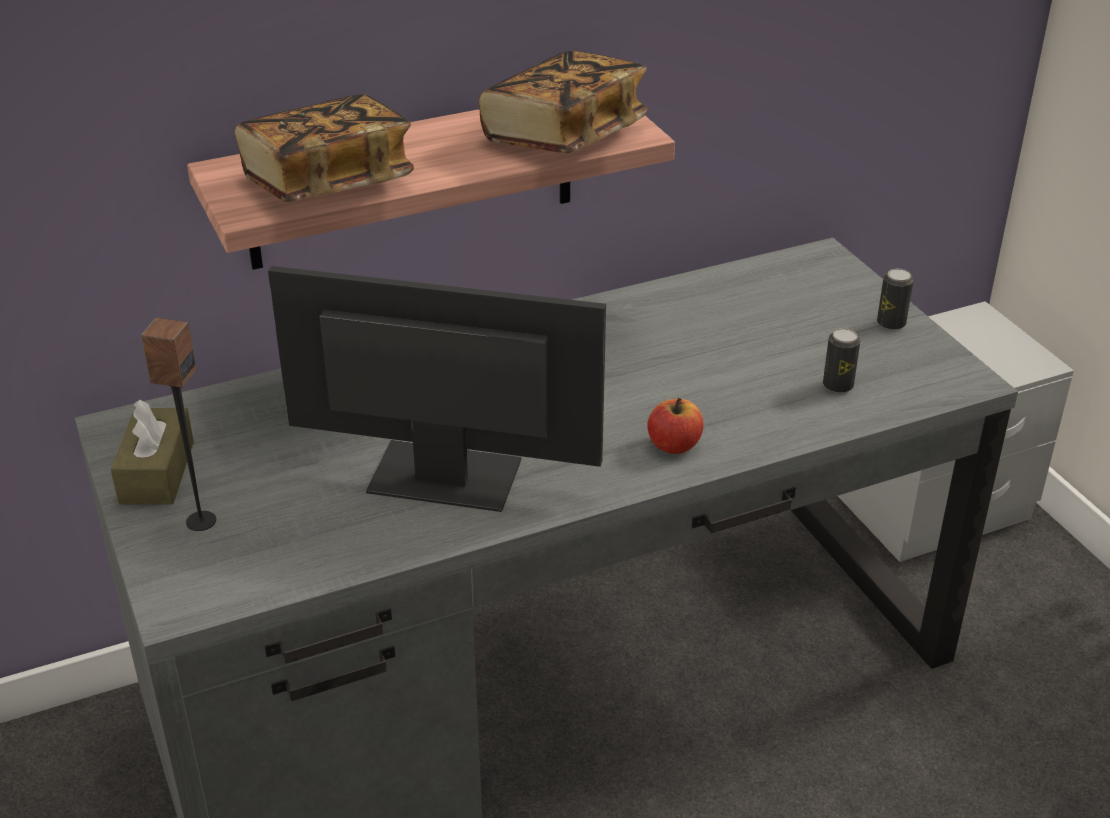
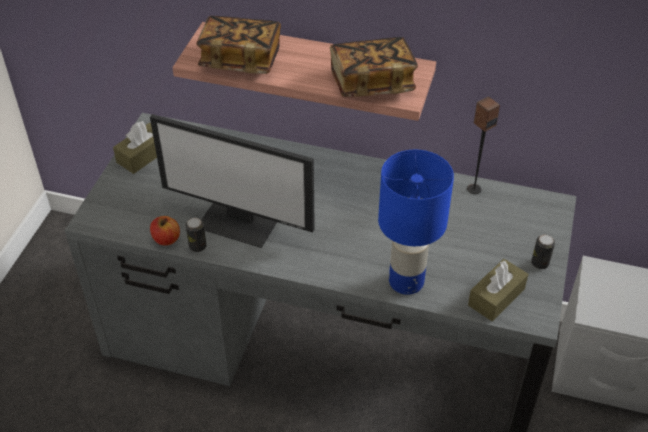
camera: 40 degrees right, 10 degrees up
speaker [141,318,216,531] -> speaker moved to [467,96,500,194]
monitor [268,266,606,512] -> monitor turned 150 degrees clockwise [150,114,315,248]
apple [647,398,703,454] -> apple moved to [150,216,180,245]
can [823,328,860,393] -> can moved to [186,218,206,252]
none -> blue table lamp [378,150,454,295]
none -> brown tissue box [468,259,528,321]

